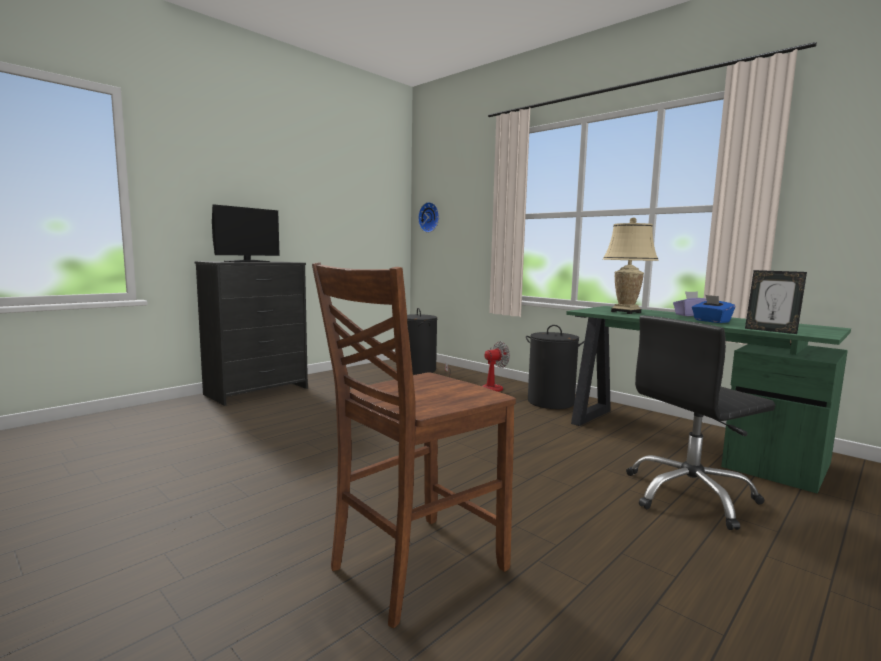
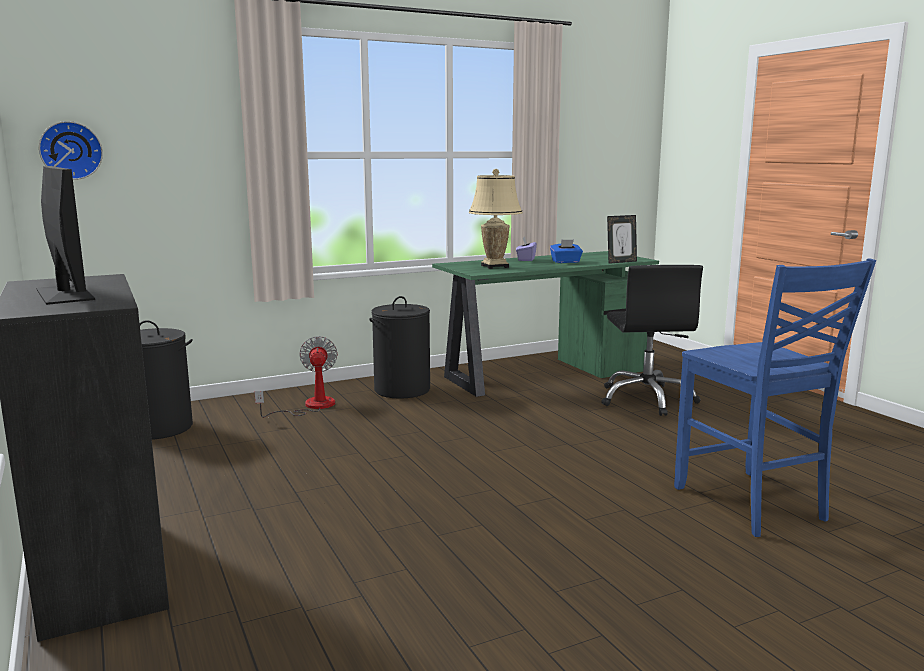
camera: 70 degrees left, 5 degrees up
brown chair [312,262,516,628] -> blue chair [674,258,876,537]

